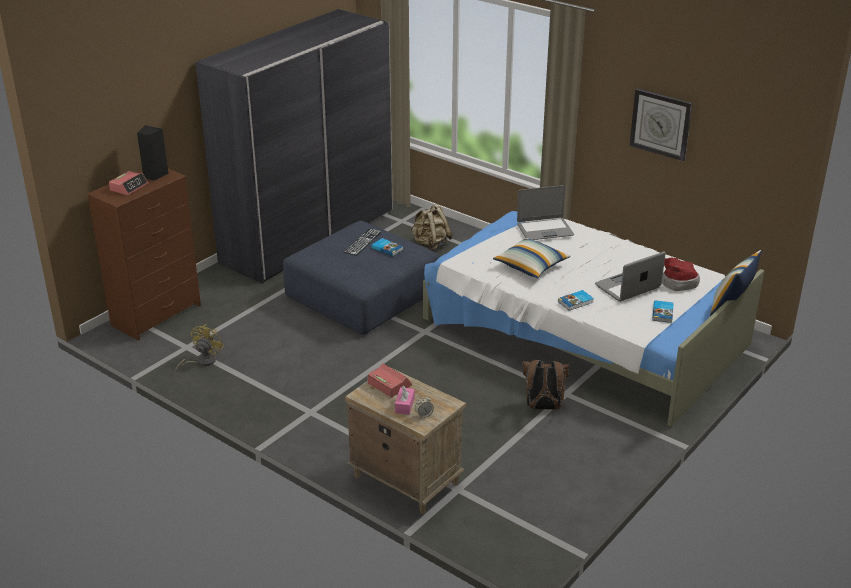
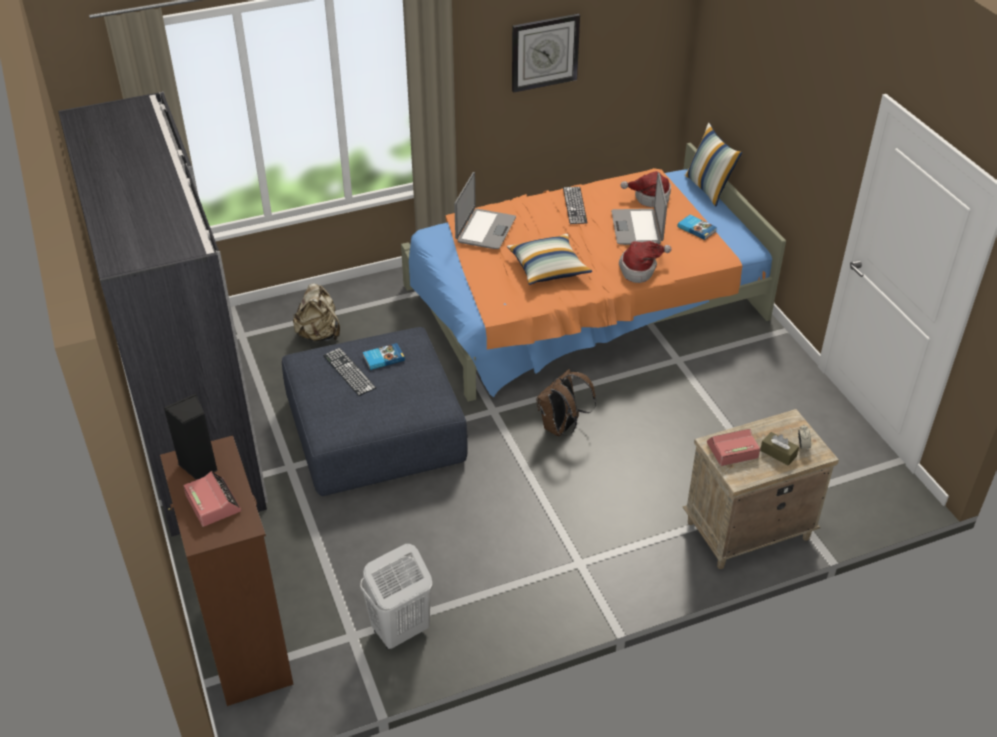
camera: 60 degrees left, 10 degrees up
yellow fan [175,324,224,373] -> white laundry basket [360,544,433,650]
pink tissue box [395,386,415,415] -> brown tissue box [760,432,799,465]
white bed [423,211,764,427] -> orange bed [401,143,786,402]
brown backpack [523,359,569,410] -> brown backpack moved to [537,369,596,436]
book [558,290,594,311] -> hat [619,241,672,283]
none -> keyboard [563,187,587,224]

